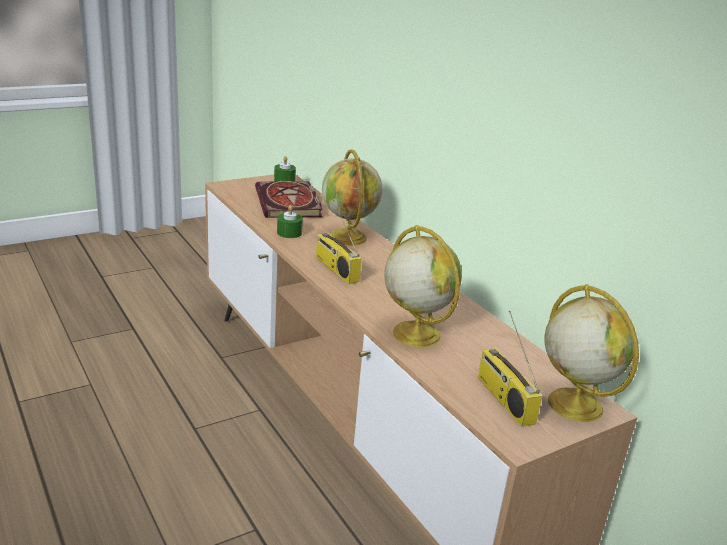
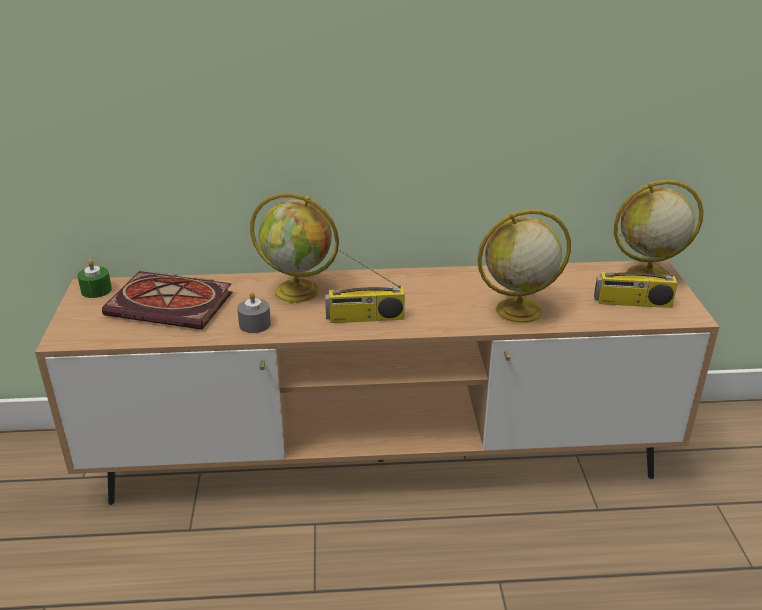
camera: 60 degrees left, 5 degrees up
green candle [277,205,303,238] -> grey candle [237,292,271,333]

